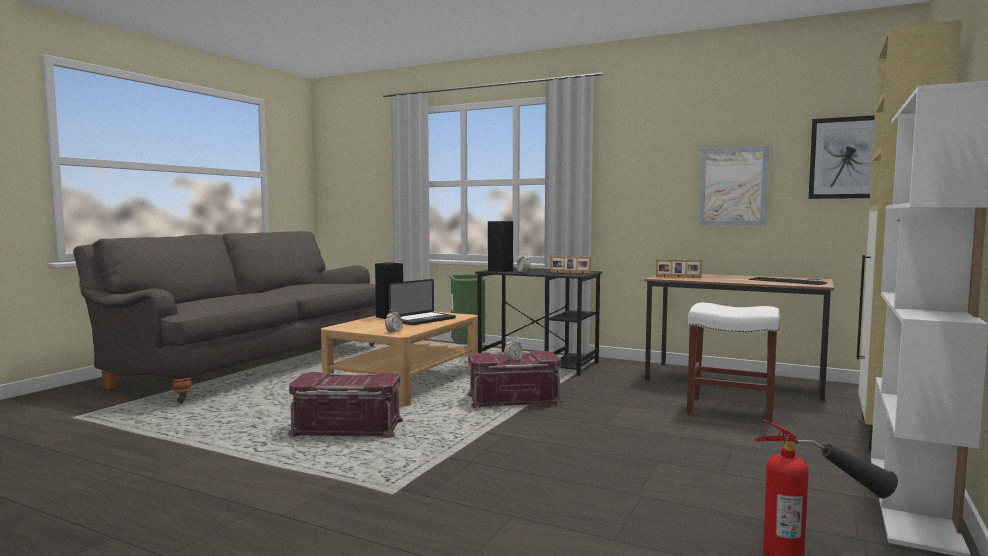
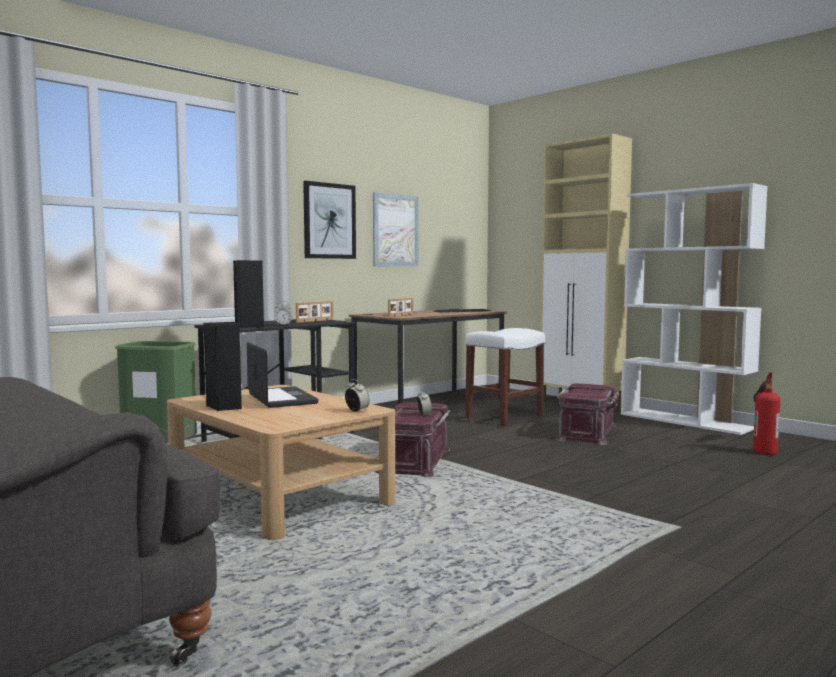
camera: 70 degrees left, 0 degrees up
red storage box [287,372,403,438] -> red storage box moved to [555,383,619,445]
picture [809,115,875,199] -> picture moved to [303,181,356,259]

